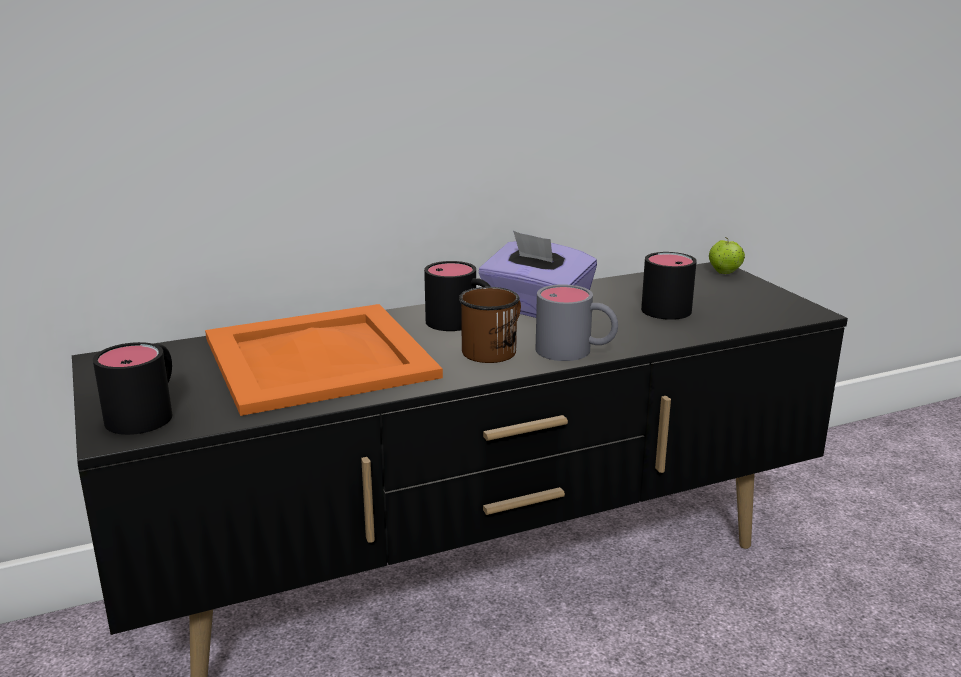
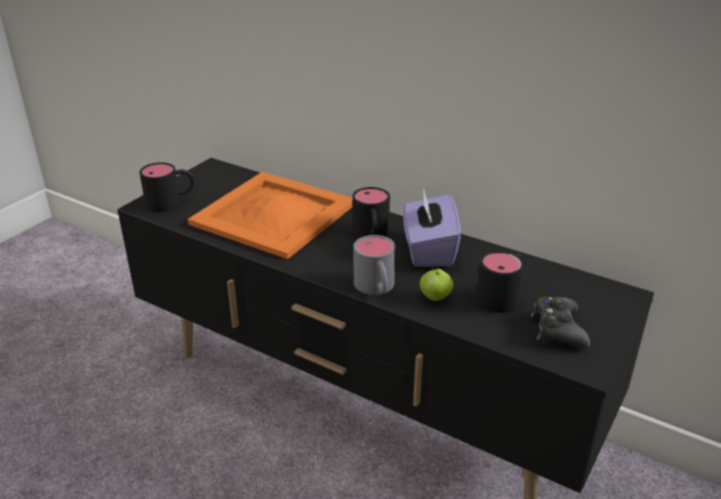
camera: 55 degrees right, 10 degrees up
brown mug [459,287,521,363] -> none
apple [709,237,745,274] -> apple moved to [420,268,453,301]
none -> black game controller [531,297,590,348]

